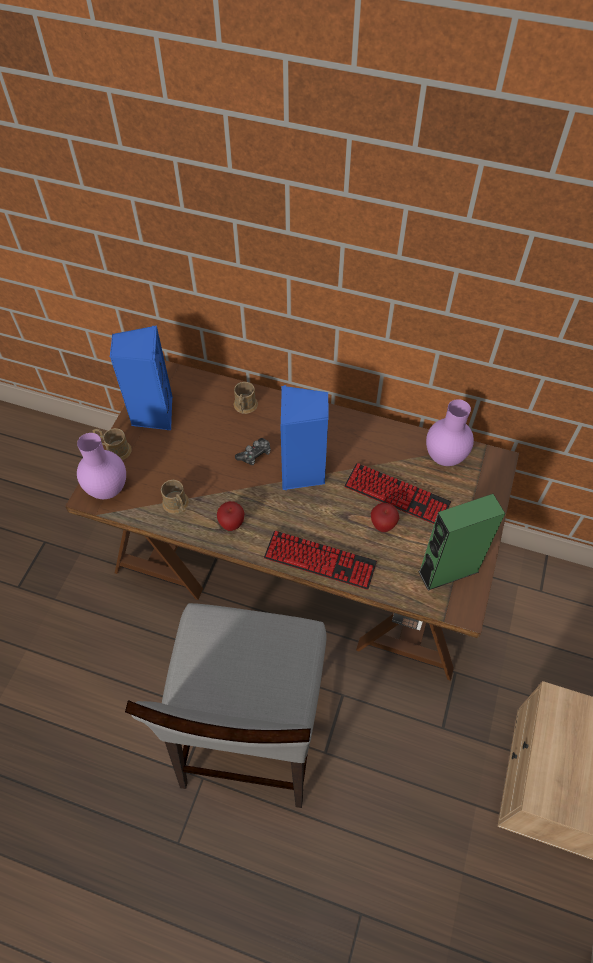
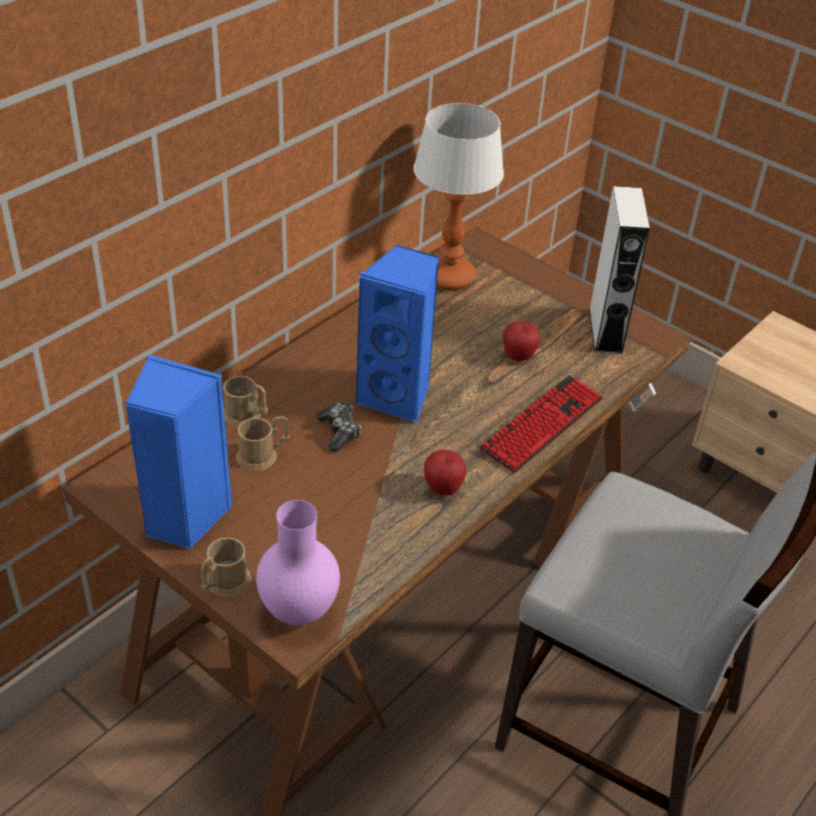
camera: 70 degrees left, 15 degrees down
brown mug [161,480,189,514] -> brown mug moved to [236,416,290,471]
keyboard [344,463,451,524] -> none
green speaker [418,494,505,590] -> grey speaker [589,186,650,354]
purple vase [426,399,474,466] -> table lamp [414,103,504,291]

